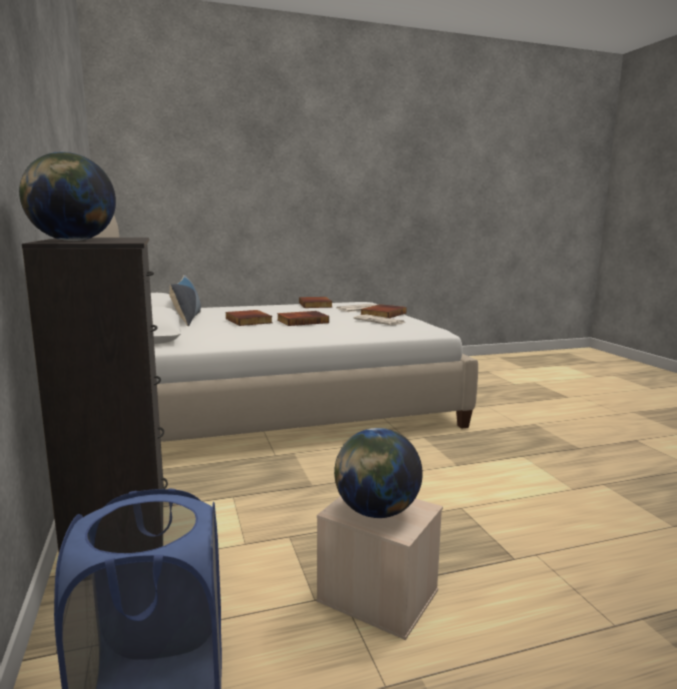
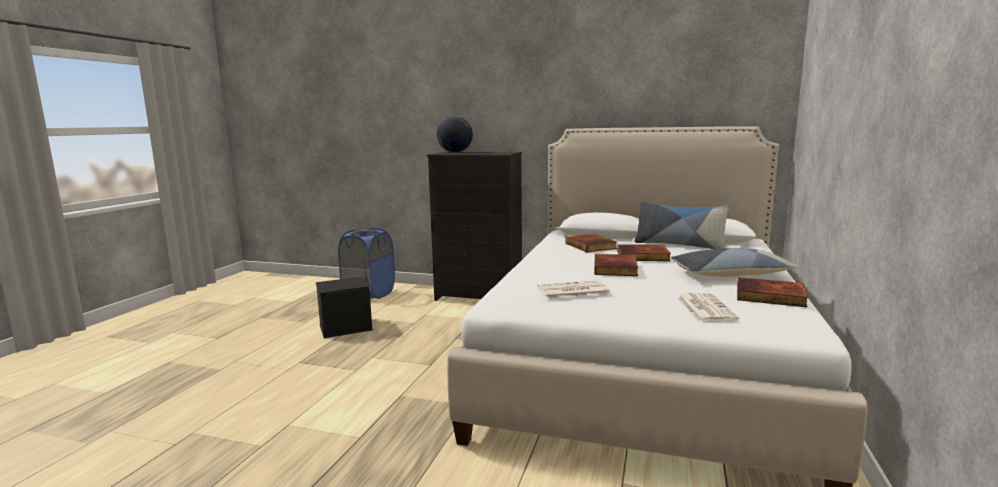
camera: 125 degrees right, 0 degrees up
beige storage box [317,496,443,640] -> black storage box [316,277,373,338]
globe [334,428,423,518] -> none
book [361,304,407,318] -> book moved to [565,234,617,252]
none -> pillow [671,248,799,277]

